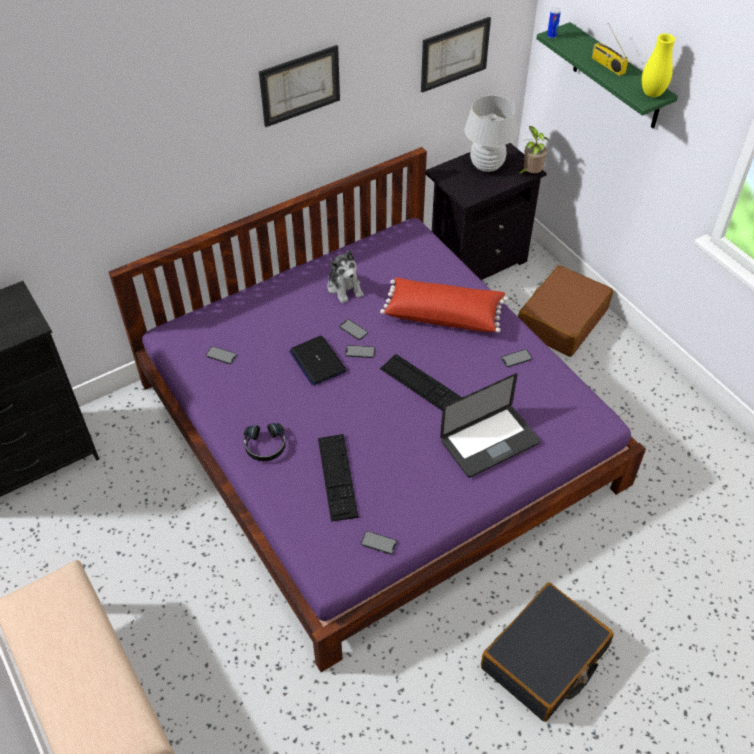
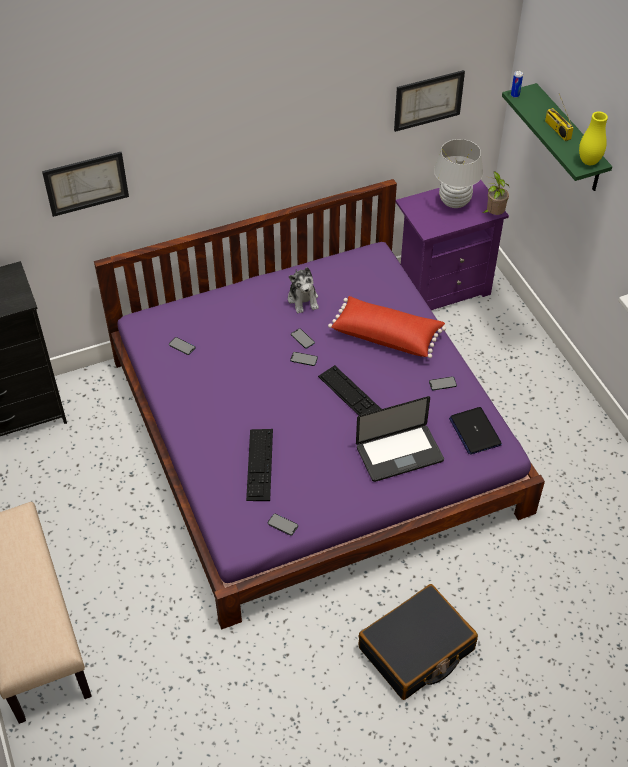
camera: 10 degrees right, 0 degrees up
black headphones [244,423,286,461] -> none
picture [259,45,340,127] -> picture moved to [42,152,129,217]
laptop [289,336,347,385] -> laptop moved to [449,407,502,454]
black nightstand [426,143,547,280] -> purple nightstand [396,180,509,310]
brown suitcase [518,265,613,357] -> none

